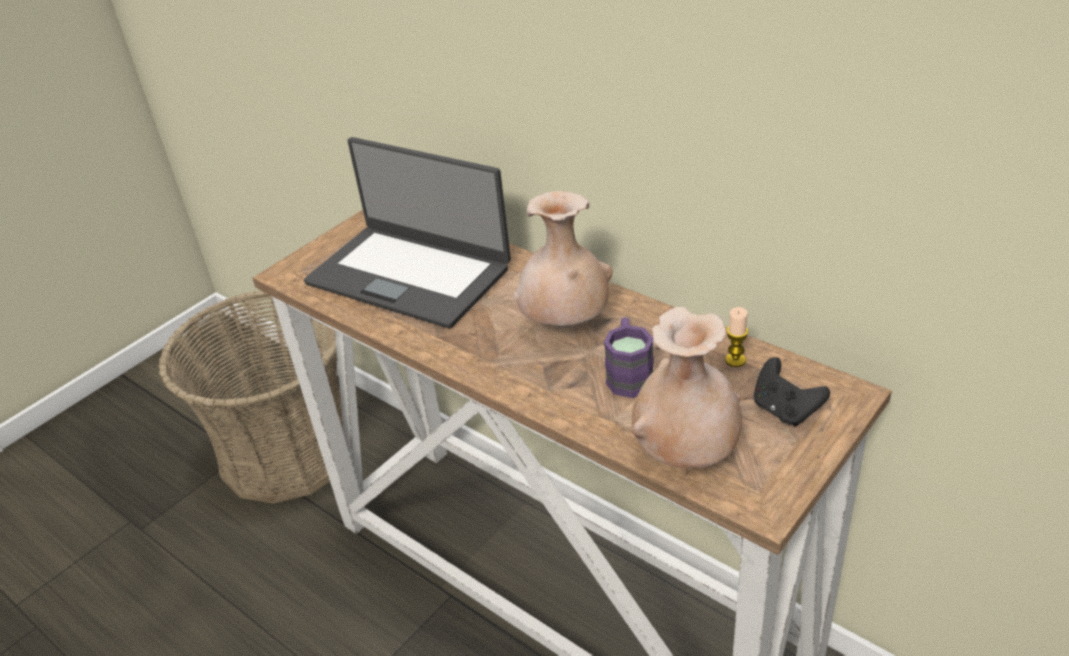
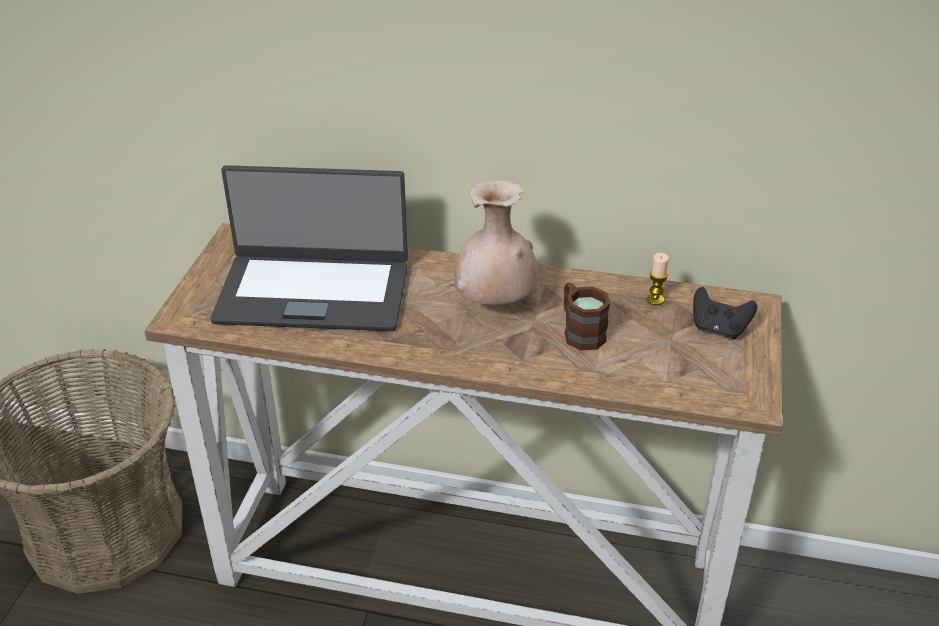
camera: 30 degrees left, 0 degrees up
purple mug [604,318,654,398] -> brown mug [564,282,610,351]
beige vase [632,307,742,468] -> none

